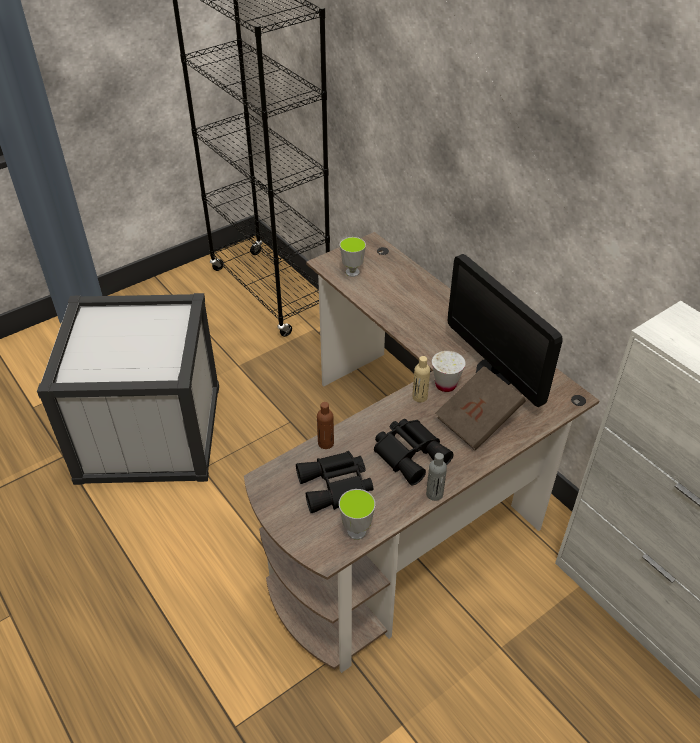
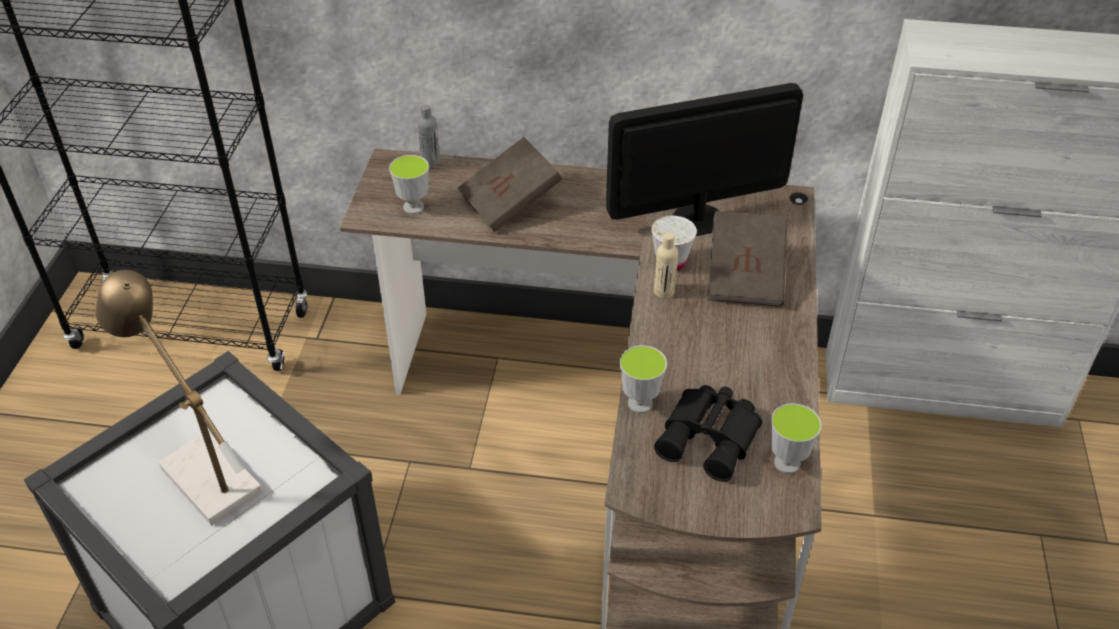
camera: 45 degrees left, 0 degrees up
brown bottle [317,402,334,449] -> cup [620,345,667,413]
black binoculars [374,419,454,485] -> none
grey bottle [426,453,447,501] -> grey bottle moved to [418,104,440,166]
monitor [448,254,562,407] -> monitor turned 150 degrees clockwise [606,83,803,236]
none -> table lamp [95,270,263,526]
none -> brown book [457,137,562,232]

